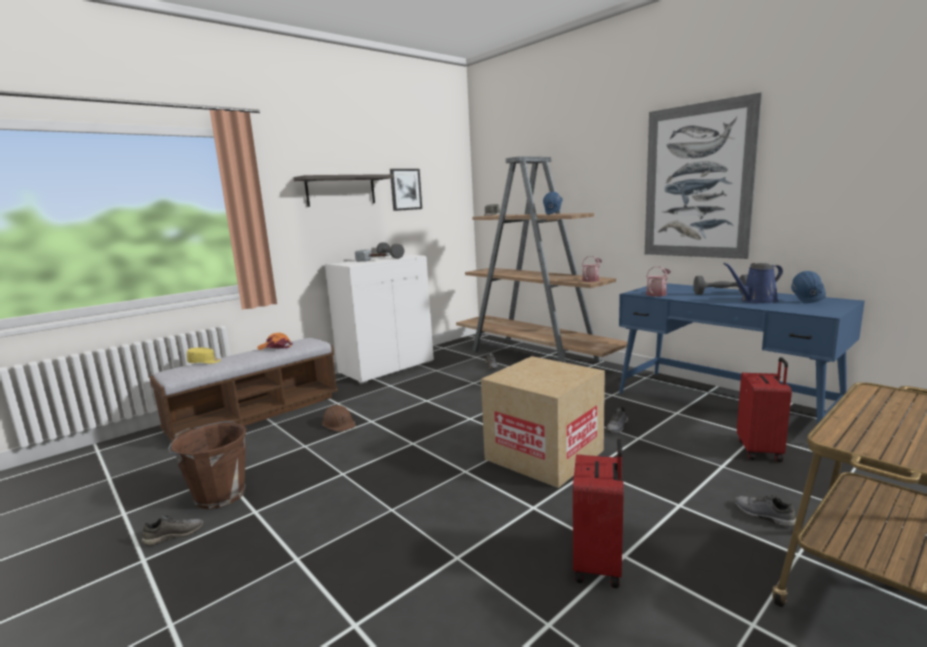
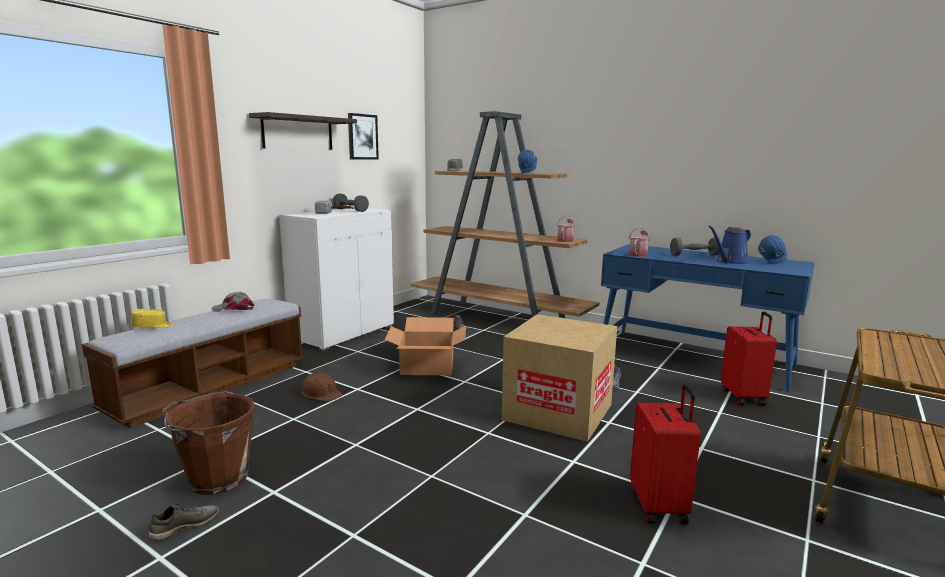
camera: 15 degrees left, 0 degrees up
orange cap [257,333,293,350] -> grey cap [211,292,254,312]
picture [645,92,762,259] -> none
grey shoe [735,495,796,527] -> none
none -> cardboard box [385,317,466,375]

